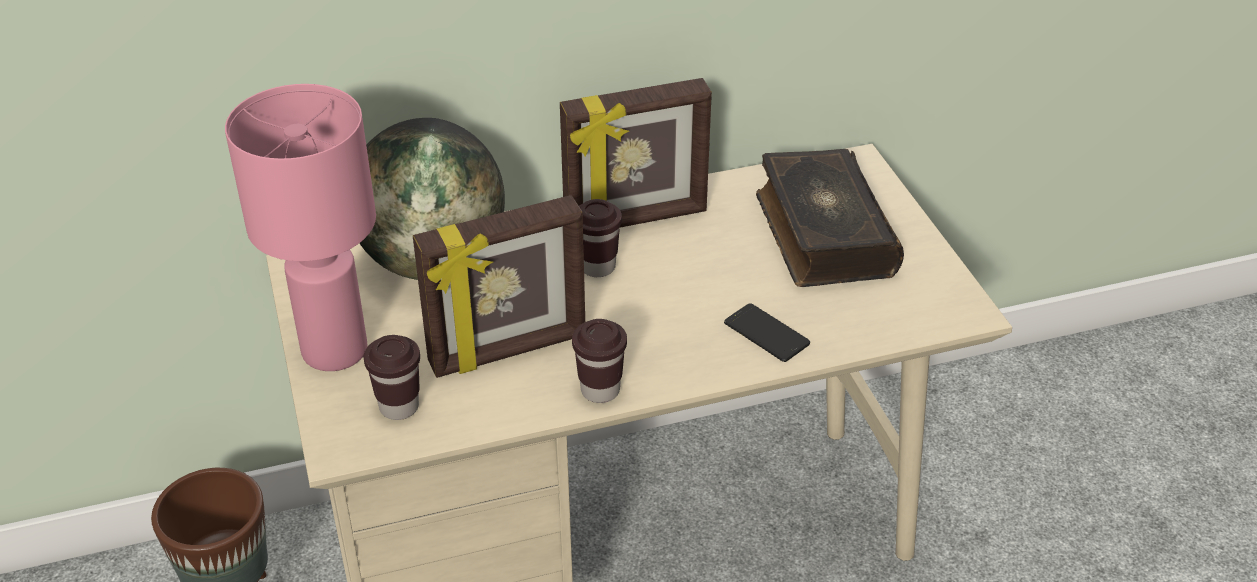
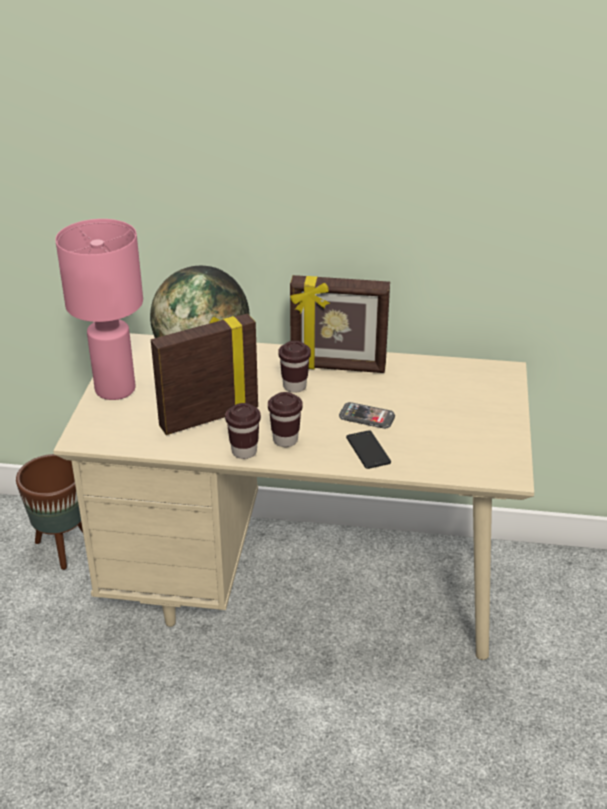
camera: 25 degrees right, 5 degrees down
brown cup [364,335,420,420] -> brown cup moved to [268,392,303,447]
picture frame [413,195,585,378] -> picture frame turned 150 degrees clockwise [151,314,258,435]
book [756,149,904,287] -> none
none -> phone [339,402,395,429]

